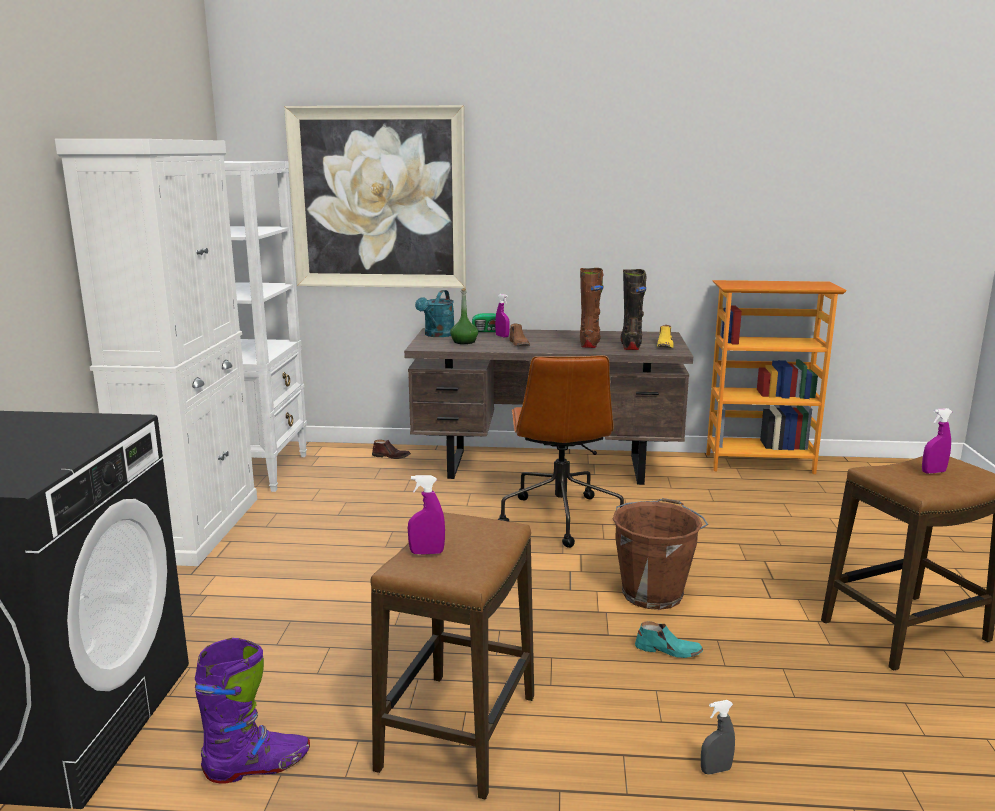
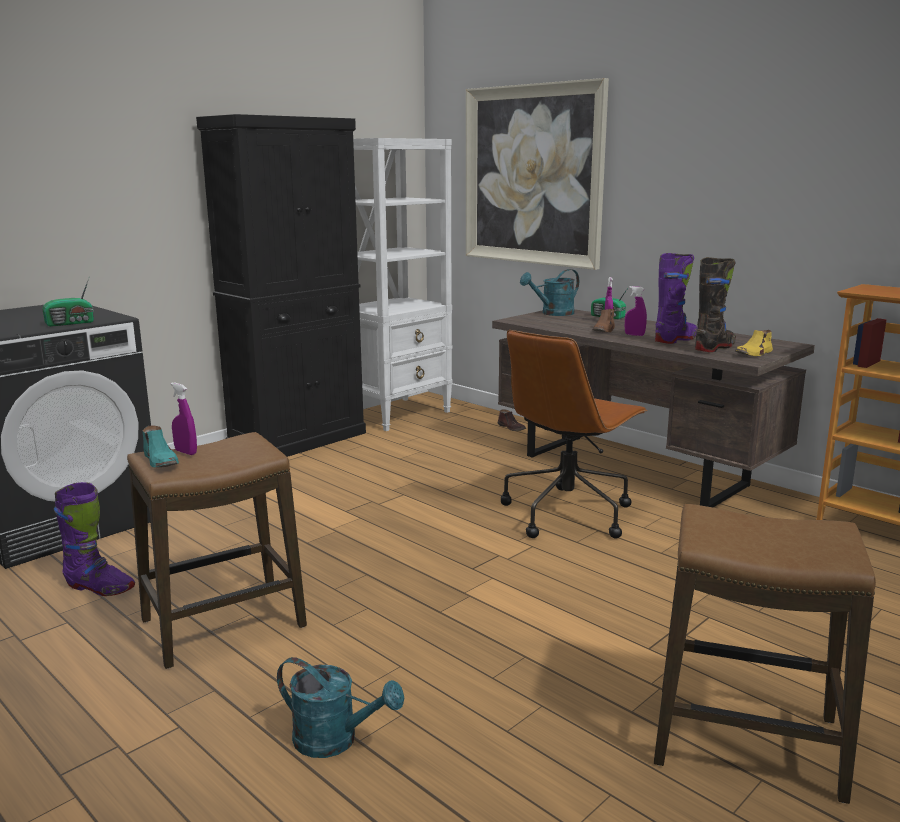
camera: 40 degrees right, 0 degrees up
white cabinet [55,139,257,566] -> black cabinet [196,114,366,457]
green bottle [450,288,478,344] -> none
brown boot [580,268,603,348] -> purple boot [655,253,697,344]
brown bucket [613,498,708,610] -> none
turquoise shoe [635,621,703,658] -> turquoise shoe moved to [143,426,179,468]
grey spray bottle [701,700,735,775] -> turquoise watering can [277,657,404,758]
purple spray bottle [922,408,952,474] -> purple spray bottle moved to [625,286,647,336]
none -> radio [42,278,94,327]

